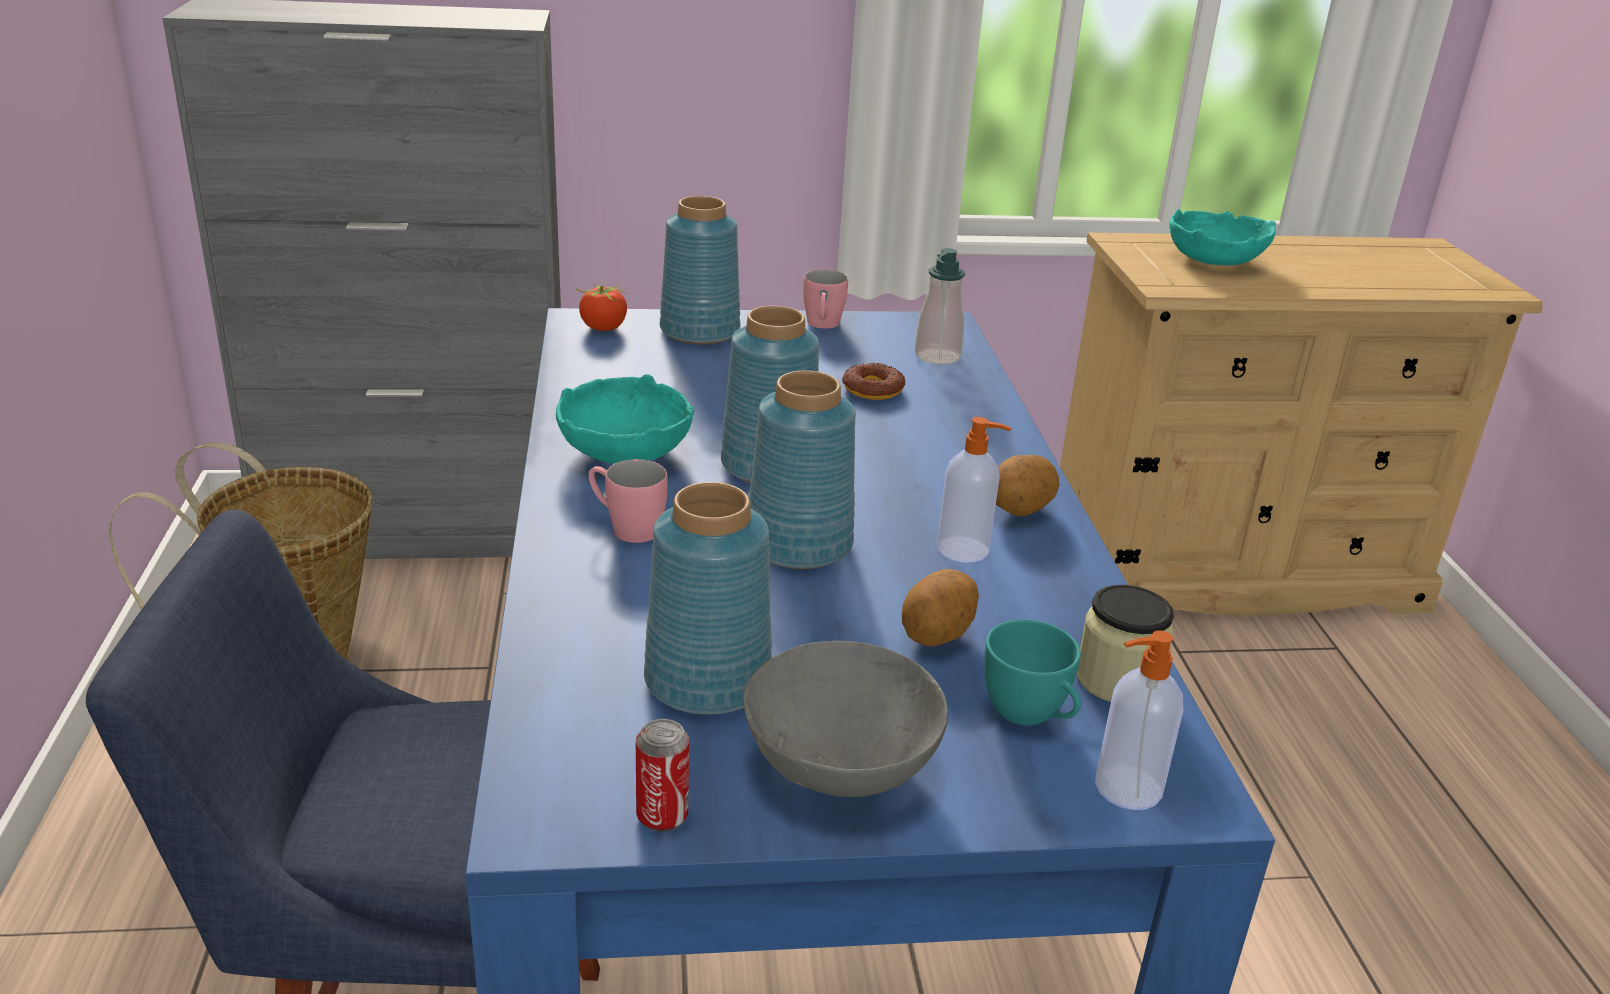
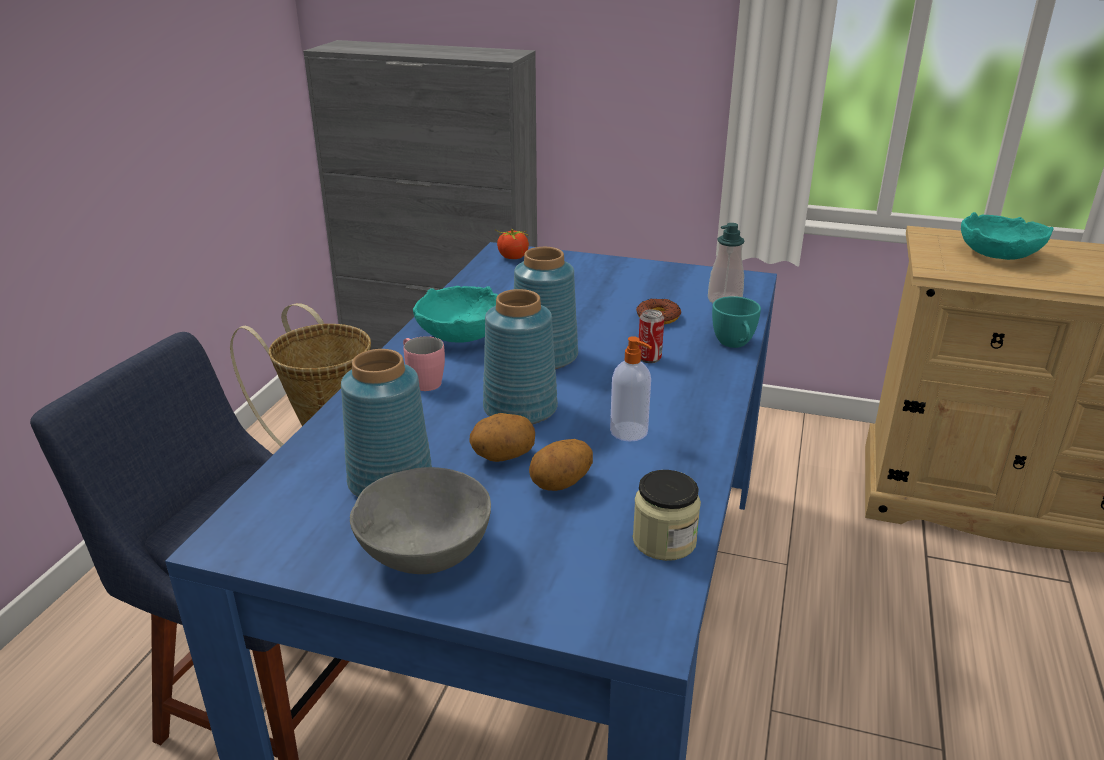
camera: 25 degrees right, 0 degrees up
can [636,719,689,832] -> can moved to [638,309,664,363]
blue vase [660,196,740,344] -> none
pink mug [803,269,848,329] -> none
turquoise cup [984,619,1081,726] -> turquoise cup moved to [712,296,761,348]
potato [996,455,1060,516] -> potato moved to [469,413,535,462]
soap dispenser [1095,630,1183,810] -> none

